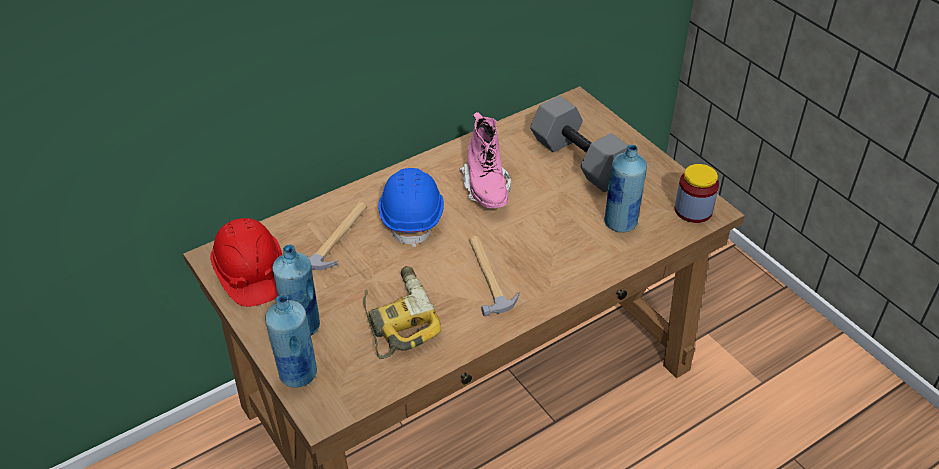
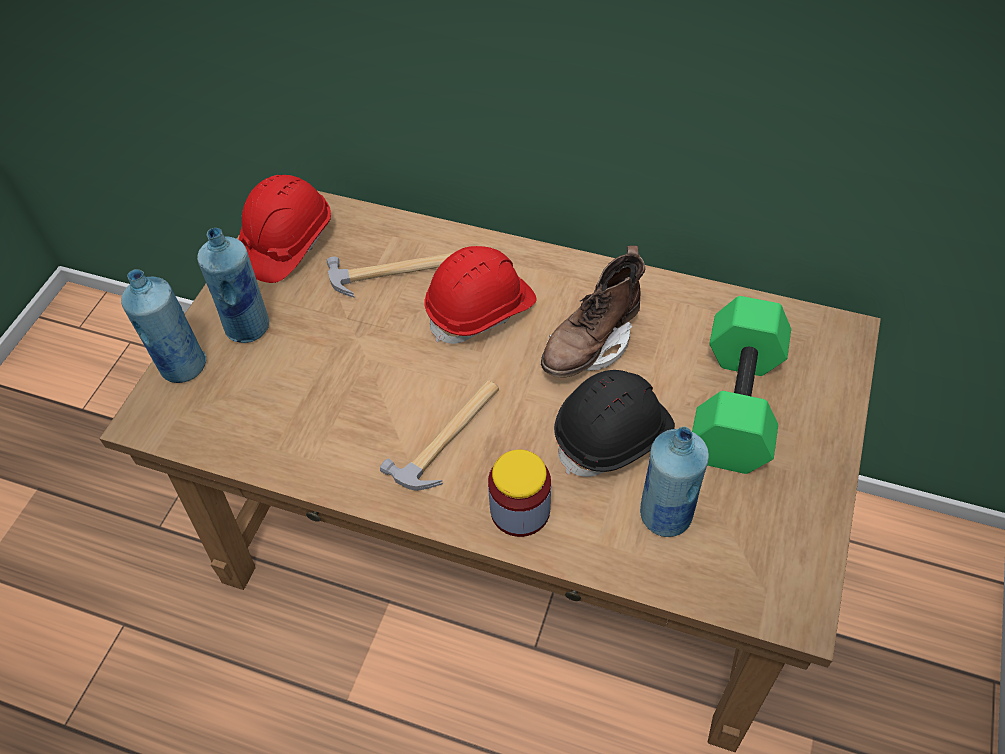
camera: 55 degrees right, 10 degrees up
power drill [363,266,441,359] -> none
blue hard hat [378,168,444,247] -> red hard hat [424,246,537,344]
pink boot [459,112,511,208] -> brown boot [541,245,645,378]
grey dumbbell [530,96,627,192] -> green dumbbell [692,296,791,474]
jar [675,164,719,223] -> jar moved to [488,450,551,537]
none -> black hard hat [554,370,675,477]

